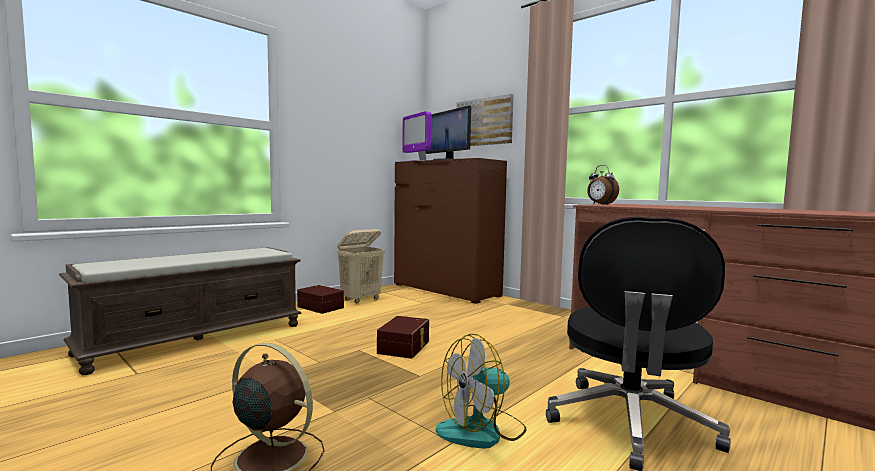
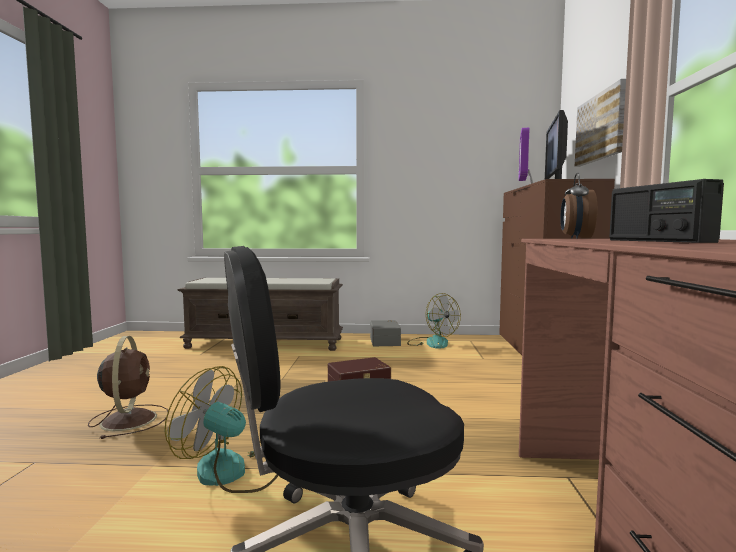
camera: 50 degrees right, 0 degrees up
brown storage box [297,285,344,314] -> grey storage box [370,320,401,346]
beige laundry basket [337,229,384,303] -> fan [407,293,461,349]
none -> radio [609,179,724,243]

